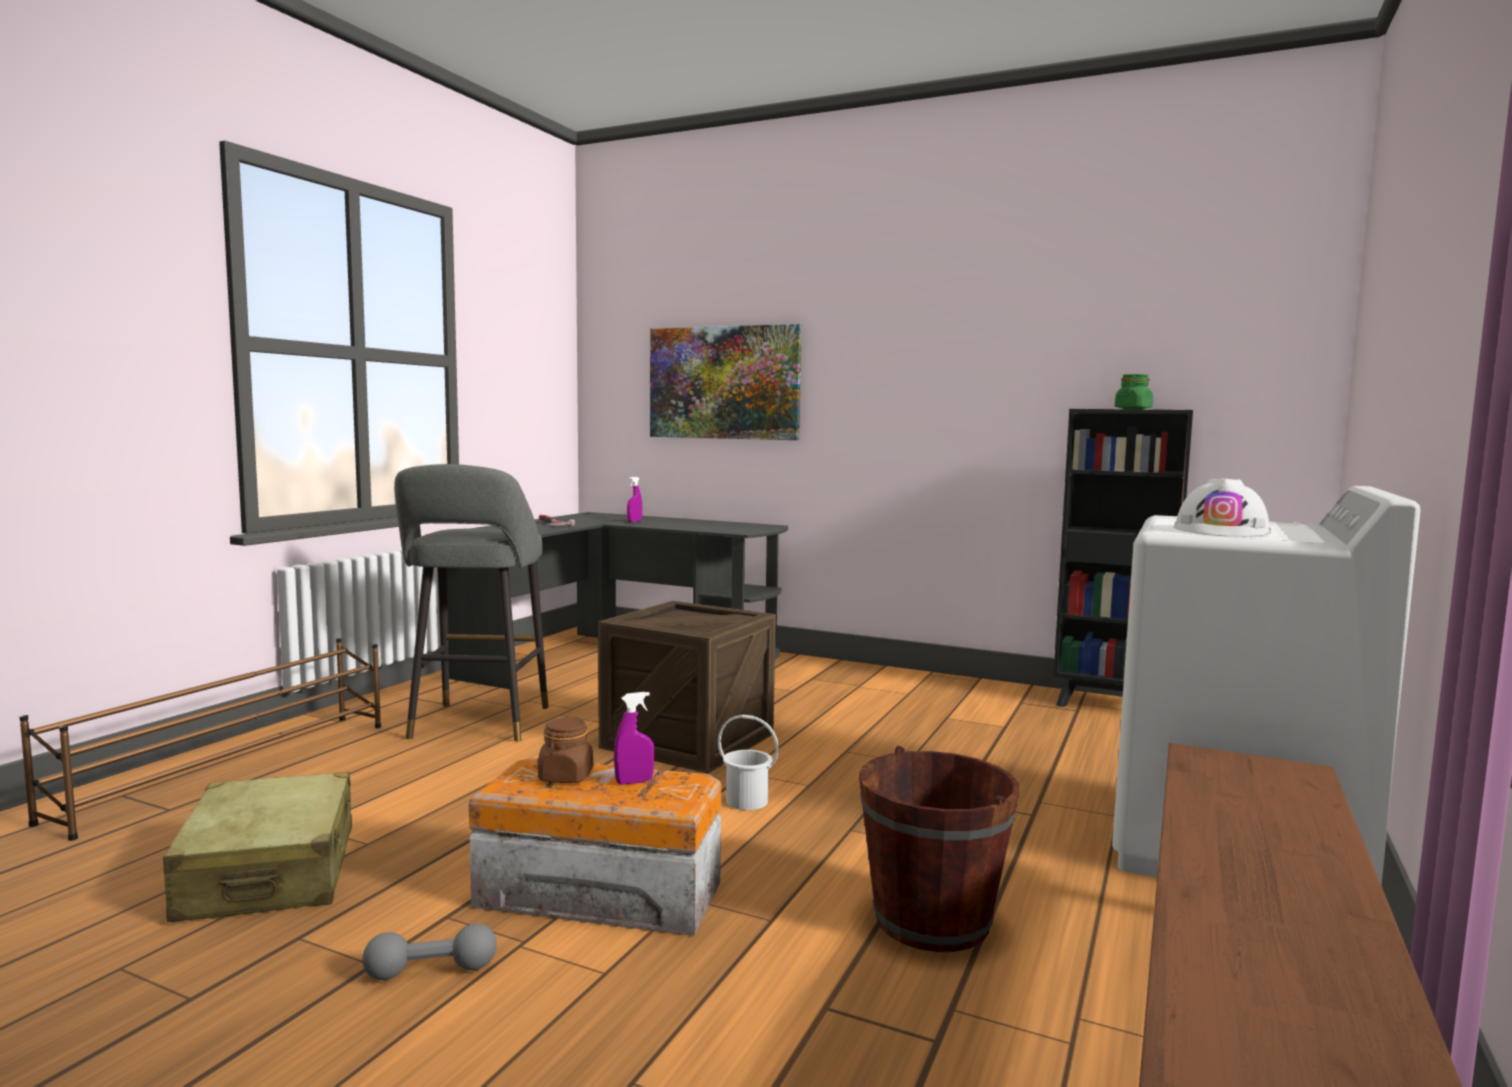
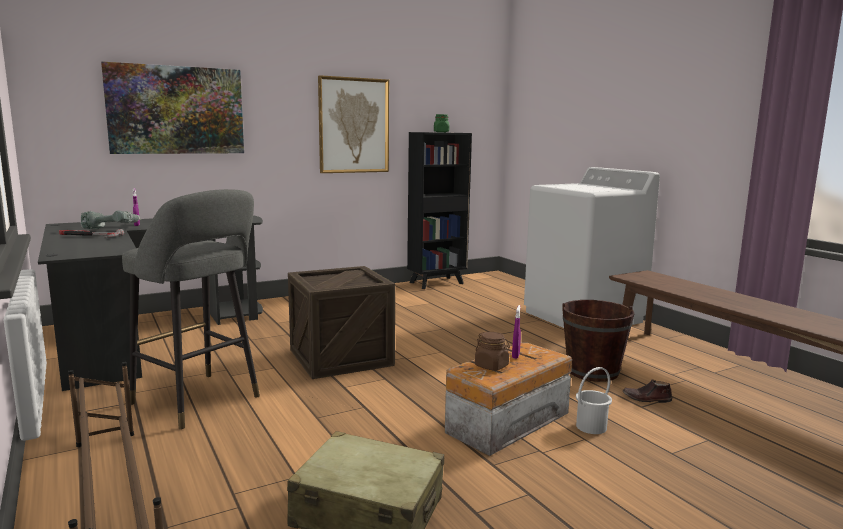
camera: 55 degrees left, 5 degrees up
grey dumbbell [362,923,497,980] -> none
white bucket [718,715,779,810] -> white bucket moved to [576,367,612,434]
white hard hat [1173,479,1271,537] -> none
none -> power drill [81,211,141,229]
none -> picture [318,75,389,173]
none -> brown shoe [623,380,672,403]

